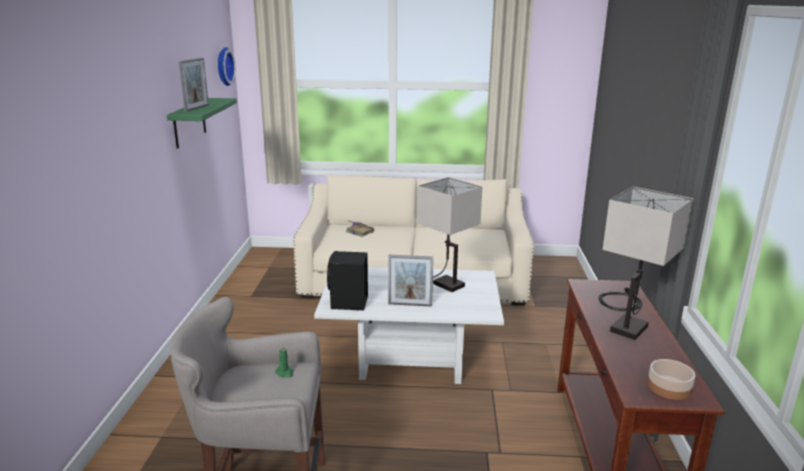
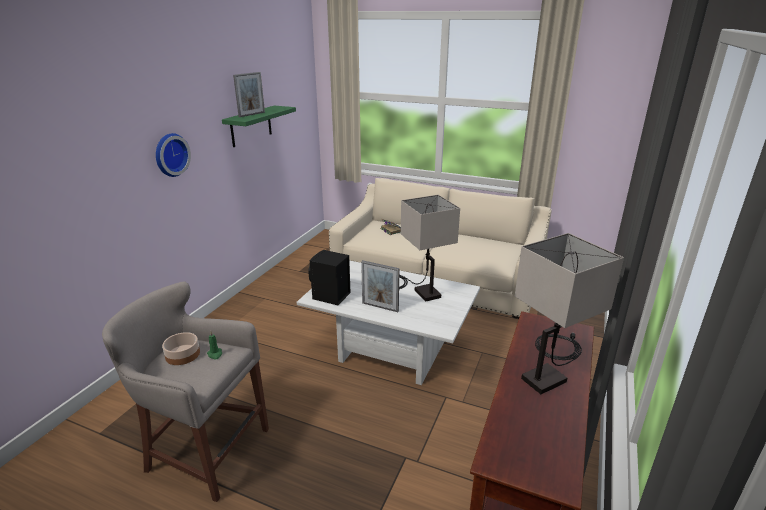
camera: 20 degrees right, 5 degrees up
wall clock [218,47,236,86] -> wall clock moved to [156,133,191,177]
bowl [648,359,695,400] -> bowl moved to [162,332,200,365]

